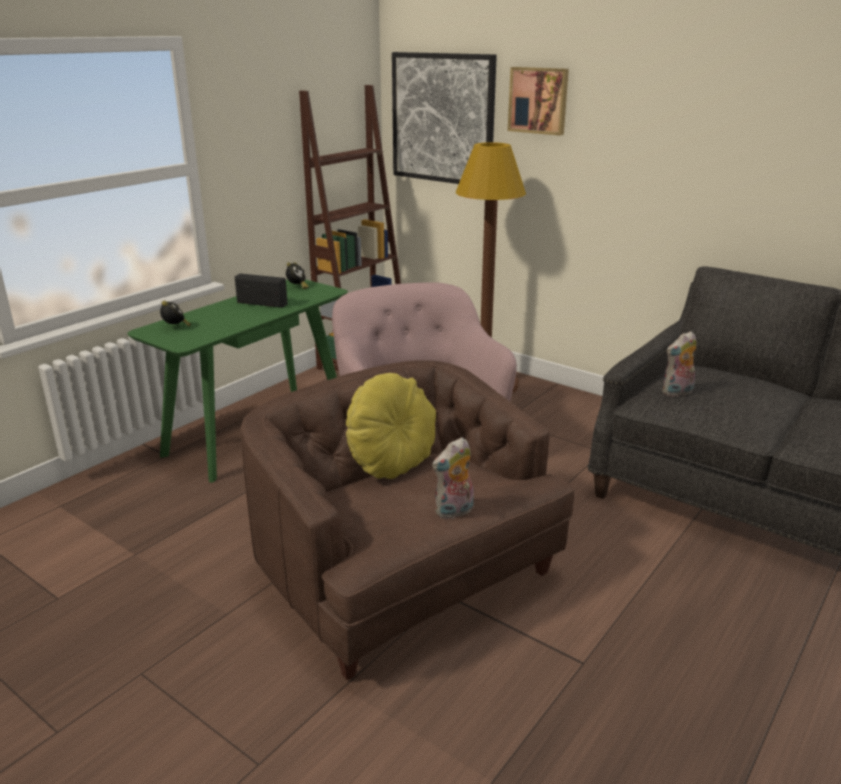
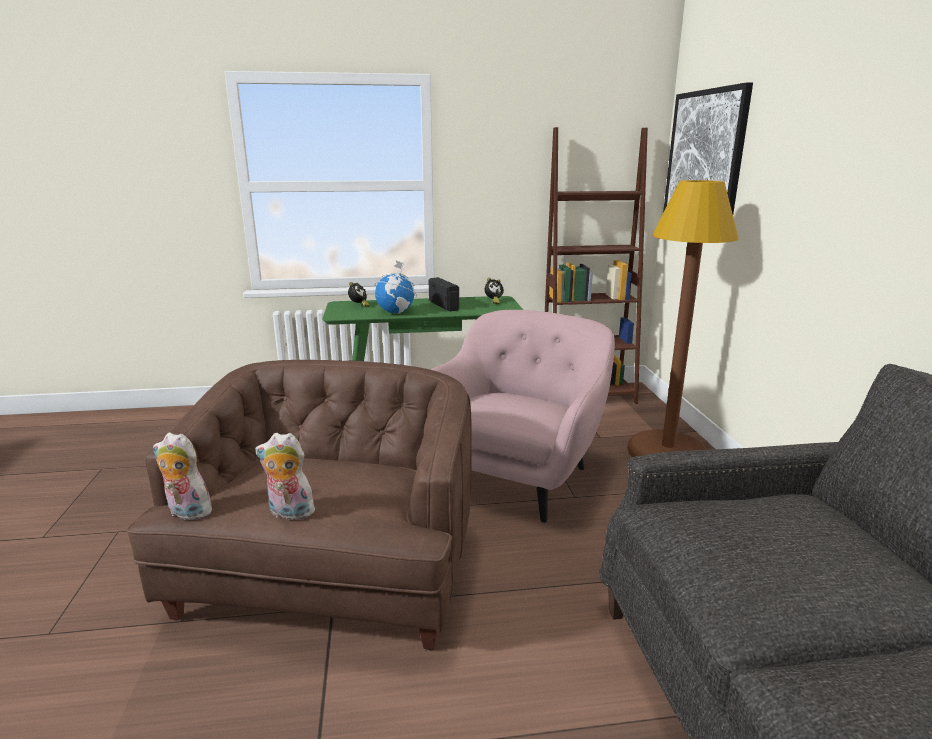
camera: 45 degrees right, 5 degrees down
yellow pillow [346,373,436,479] -> none
picture [508,67,569,136] -> none
plush toy [662,331,696,397] -> plush toy moved to [153,433,212,520]
none -> globe [374,260,417,314]

